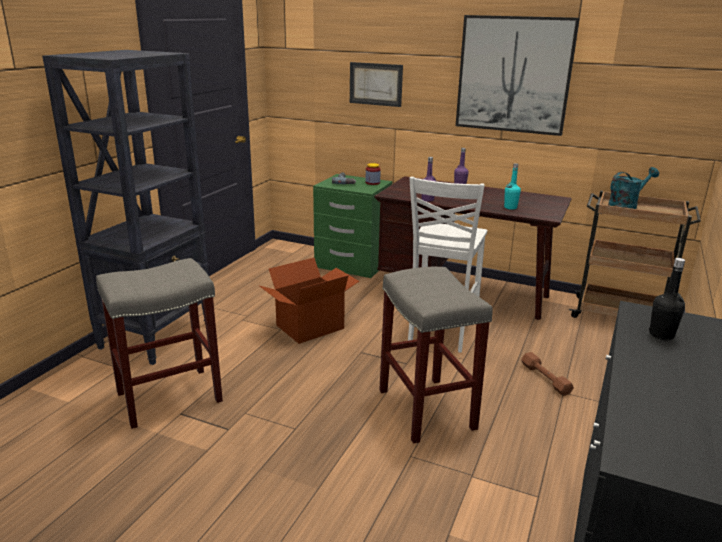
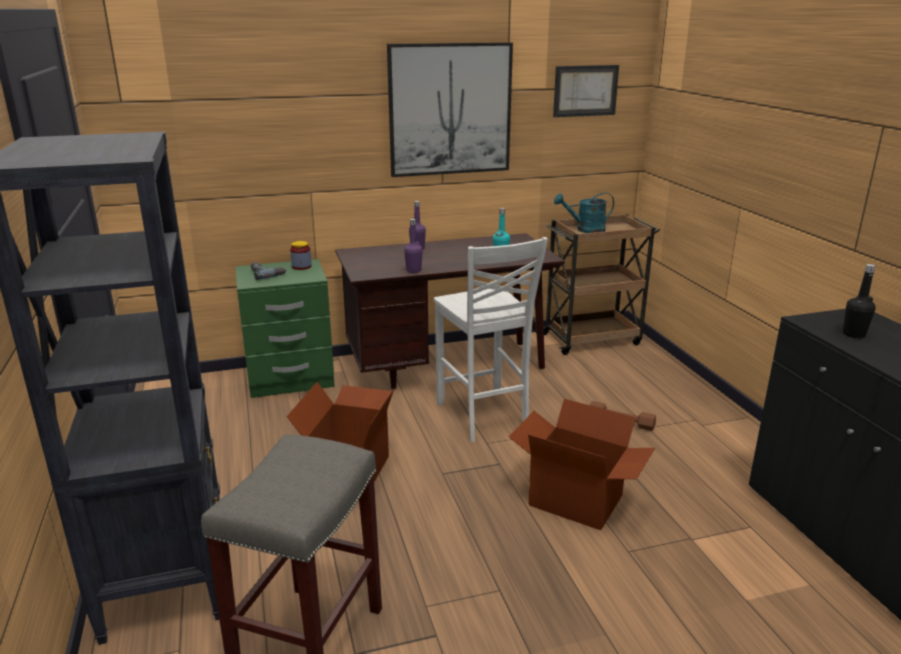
camera: 40 degrees left, 0 degrees up
picture [350,62,403,107] -> picture moved to [553,65,619,117]
grey stool [379,267,493,444] -> cardboard box [509,399,655,530]
turquoise watering can [608,167,659,209] -> turquoise watering can turned 120 degrees counterclockwise [554,192,614,233]

